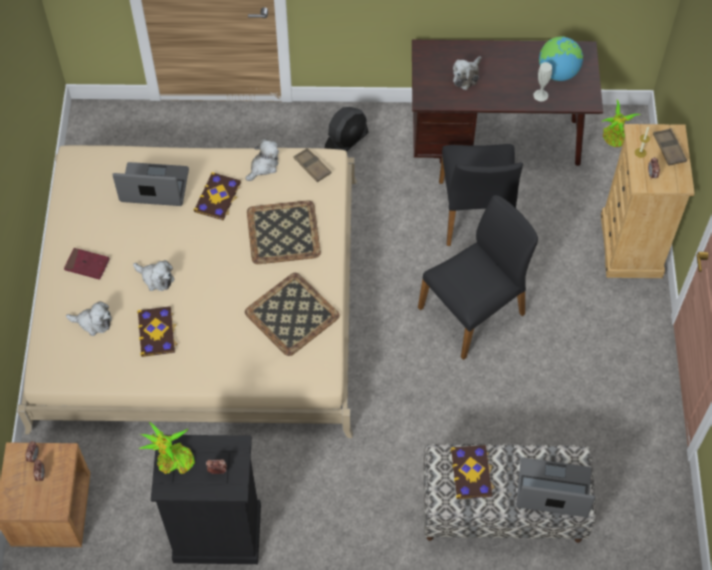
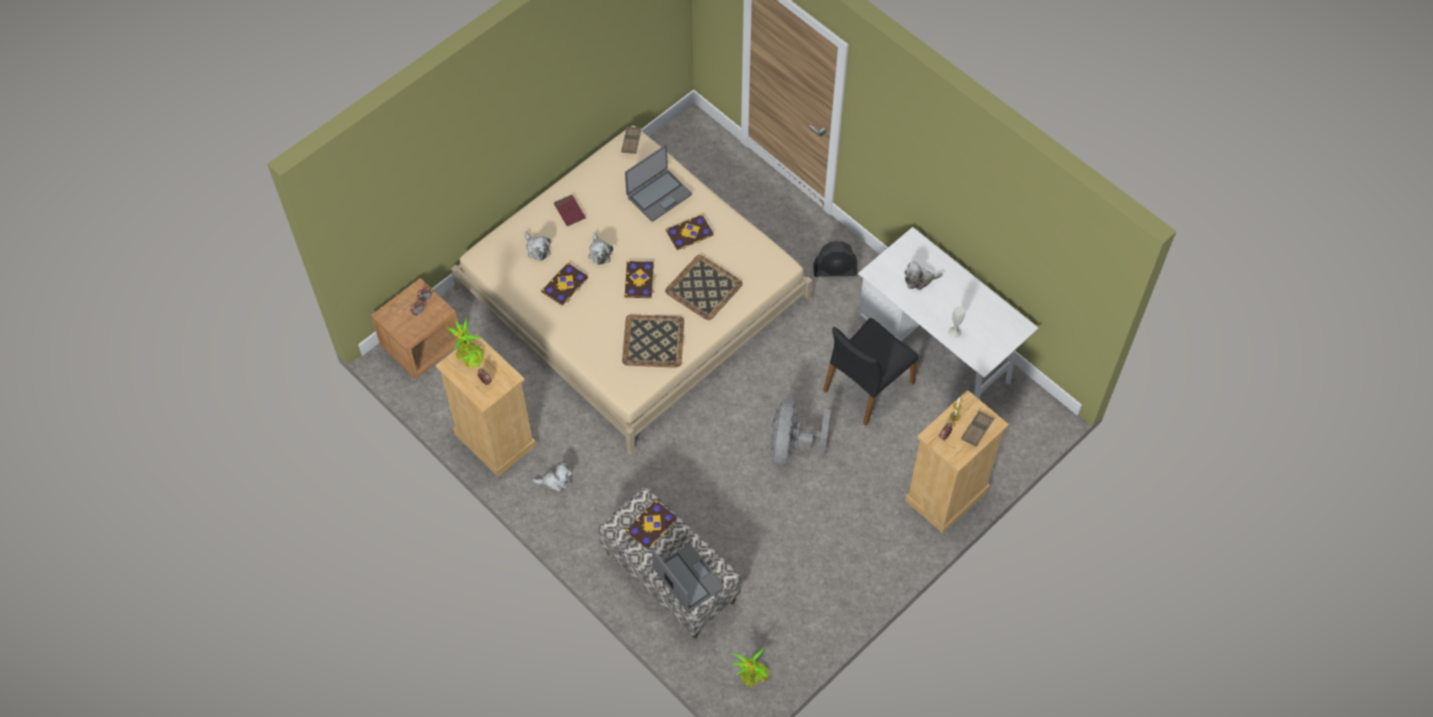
camera: 45 degrees right, 0 degrees up
laptop [112,162,189,206] -> laptop turned 90 degrees clockwise [625,145,692,222]
black dresser [151,435,261,564] -> beige dresser [435,333,536,477]
plush toy [245,139,279,181] -> plush toy moved to [533,462,572,492]
brown tray [293,148,332,182] -> brown tray moved to [621,126,642,154]
brown desk [412,40,603,166] -> white desk [858,227,1038,400]
black chair [418,195,538,360] -> grey fan [770,399,831,465]
globe [539,36,583,81] -> none
potted plant [601,100,641,147] -> potted plant moved to [732,647,769,687]
none -> book [624,261,656,298]

